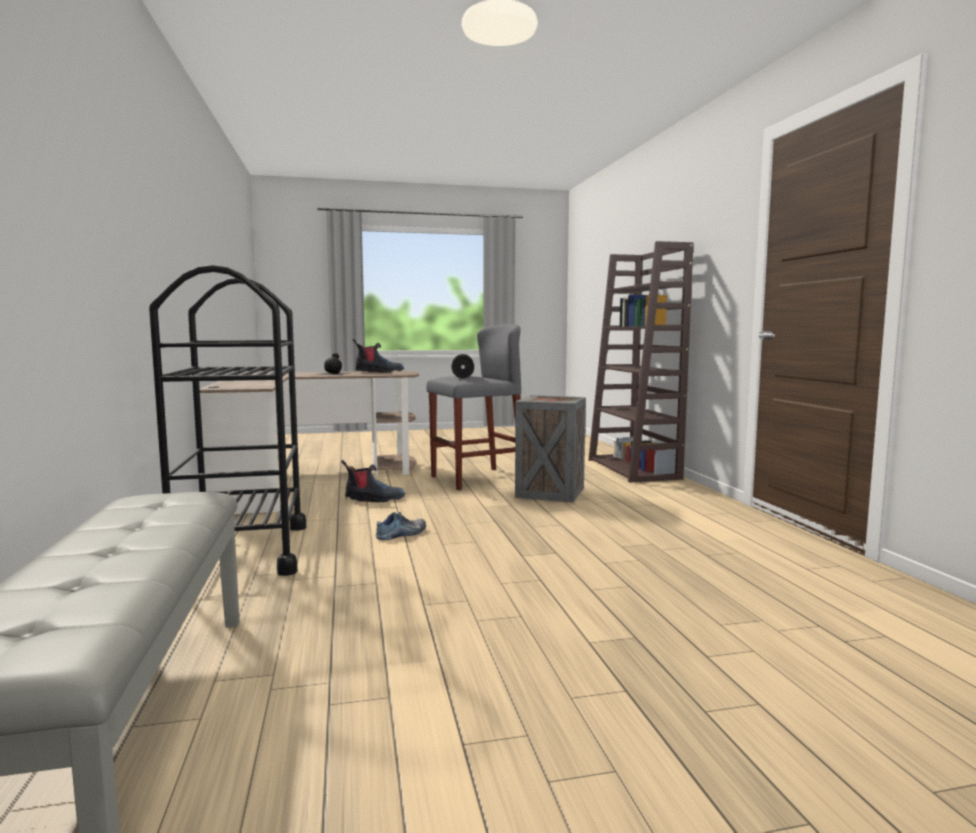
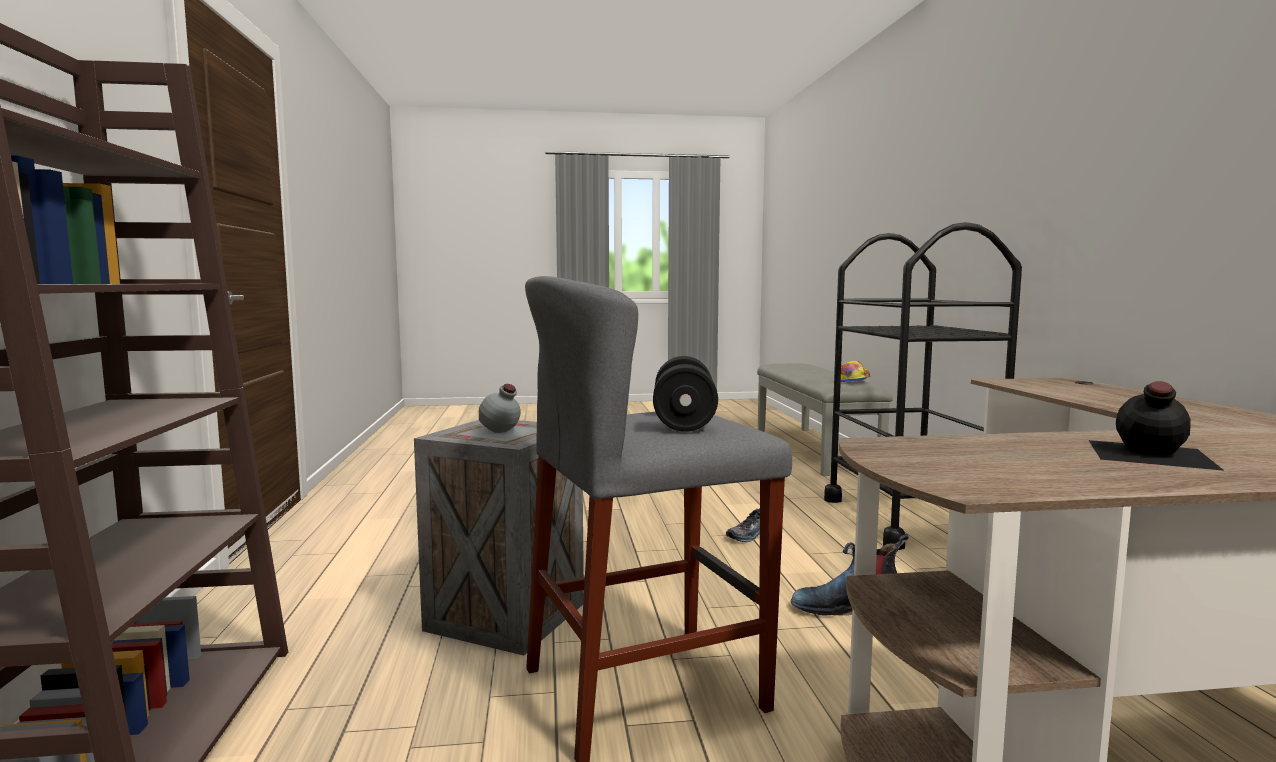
camera: 175 degrees left, 0 degrees up
boot [352,339,404,373] -> none
none -> grey bottle [459,384,537,441]
none -> cap [841,361,870,382]

